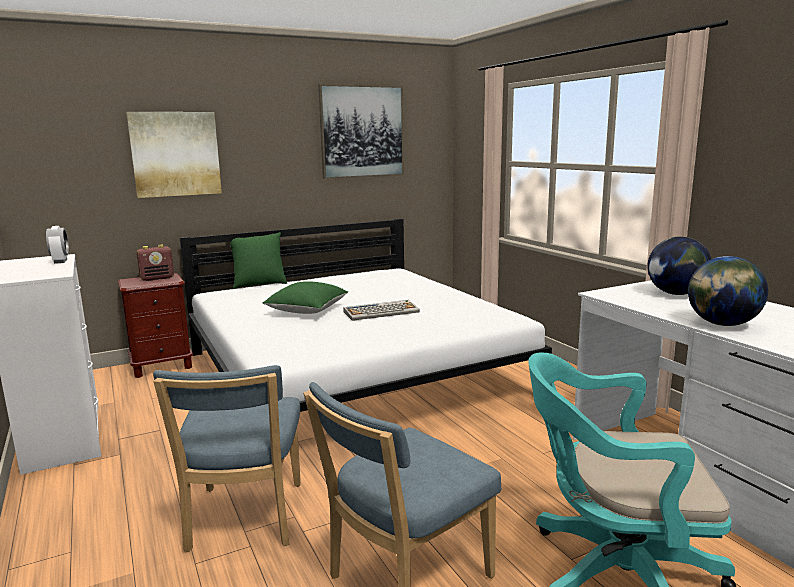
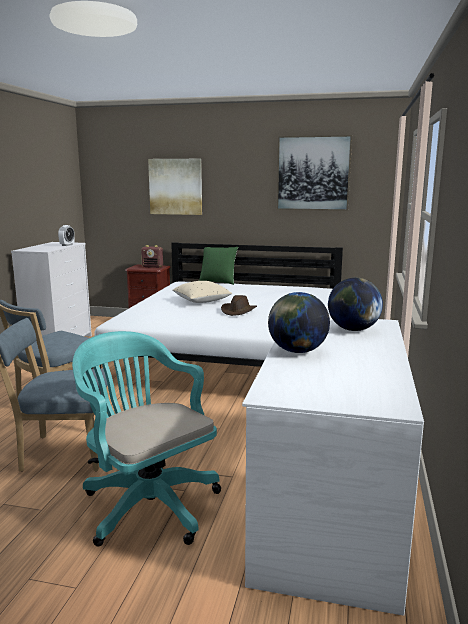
camera: 40 degrees right, 0 degrees up
green pillow [263,281,348,314] -> beige pillow [172,281,232,303]
keyboard [344,300,420,321] -> brown hat [221,295,257,316]

